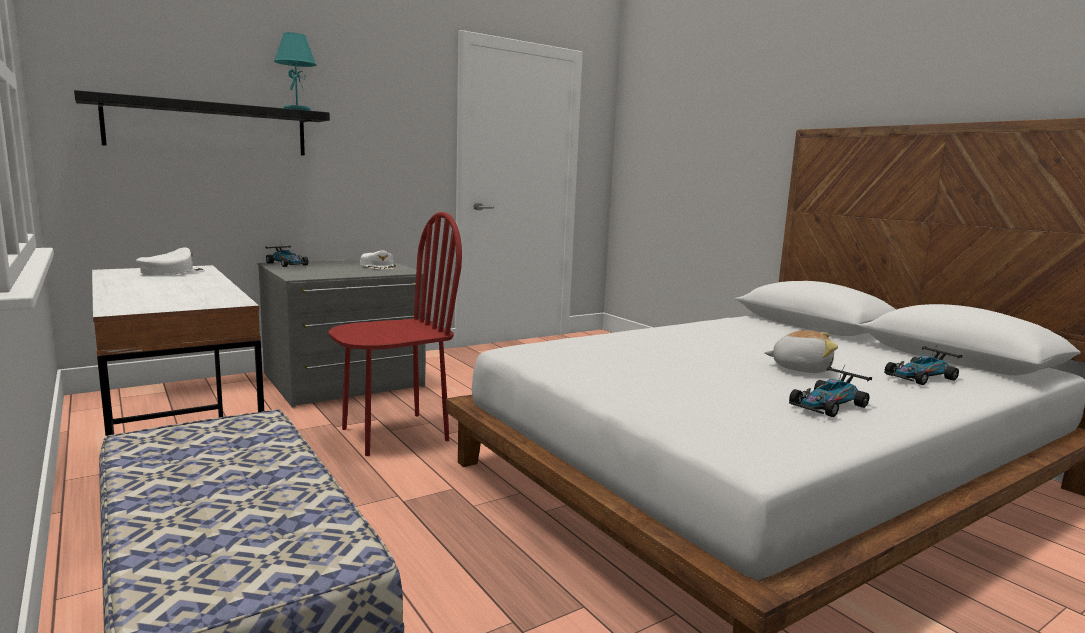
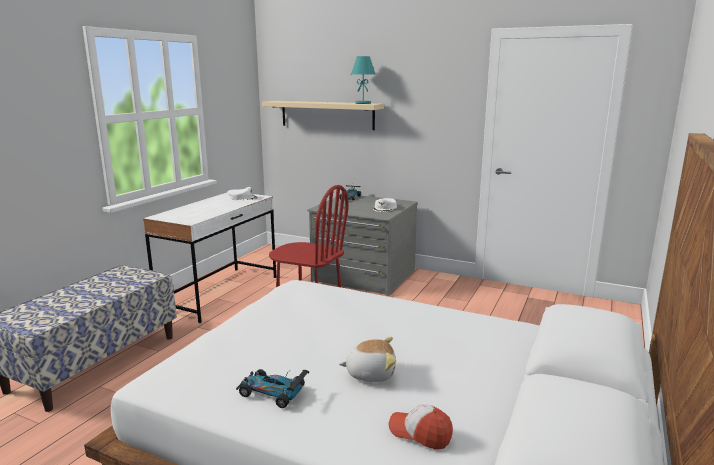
camera: 60 degrees right, 5 degrees up
black shelf [74,90,330,156] -> beige shelf [262,101,384,130]
plush toy [765,330,838,373] -> plush toy turned 75 degrees counterclockwise [339,337,396,382]
toy car [884,344,963,385] -> cap [389,404,453,450]

